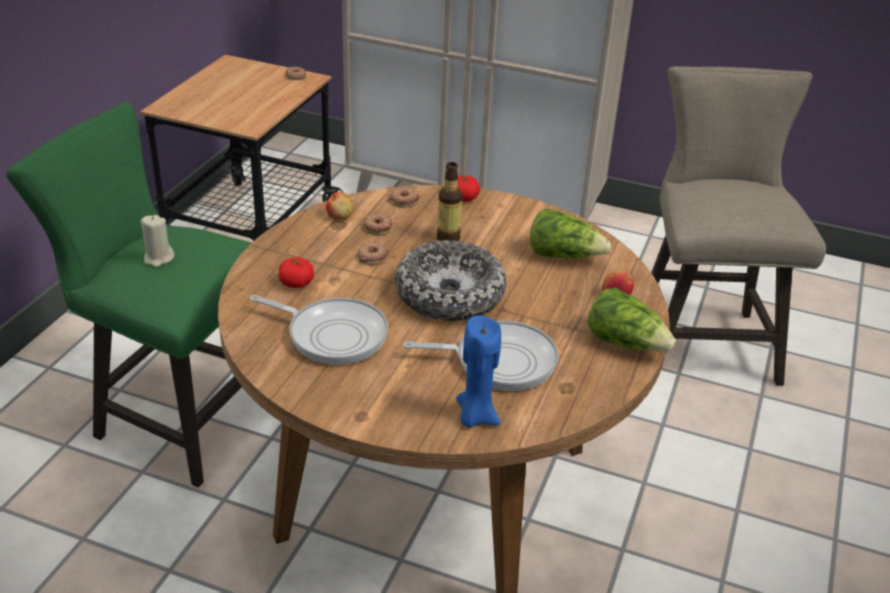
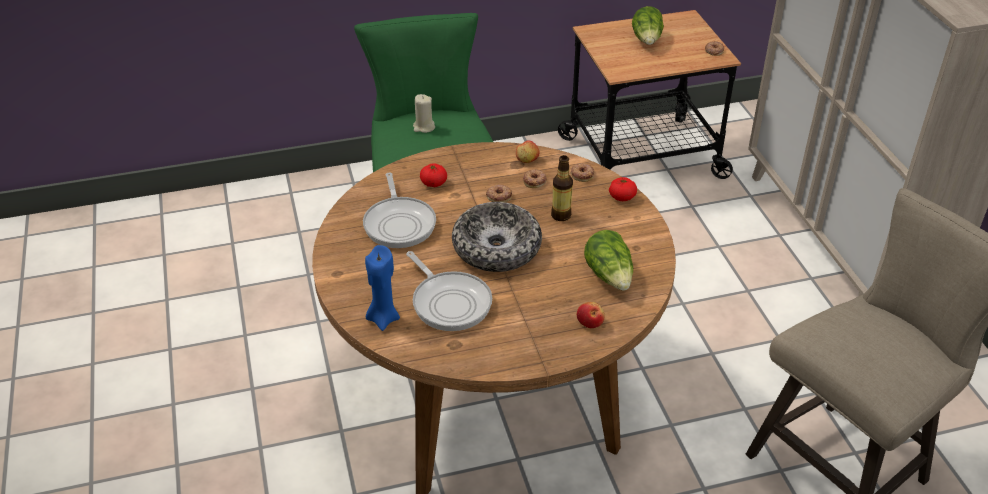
camera: 55 degrees right, 5 degrees up
lettuce [588,288,676,351] -> lettuce moved to [632,6,664,45]

